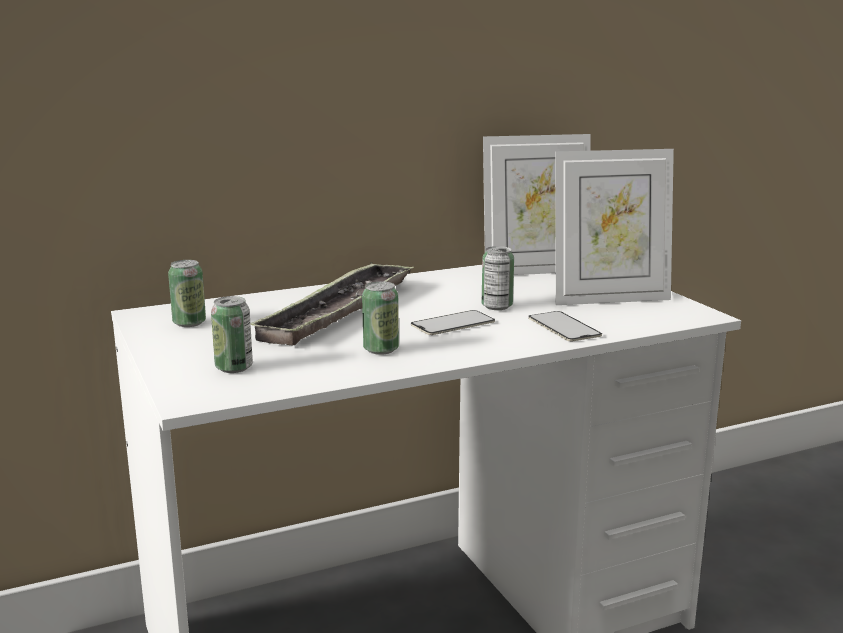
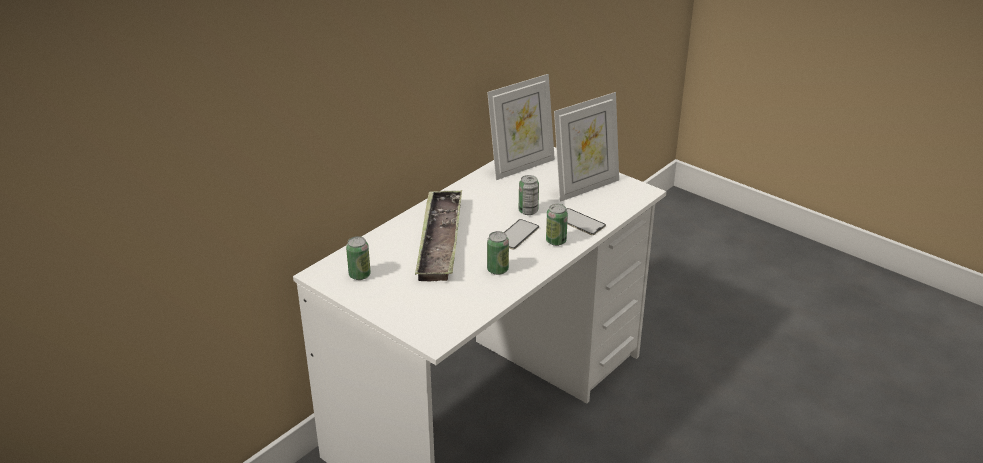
camera: 25 degrees left, 15 degrees up
can [211,296,253,373] -> can moved to [546,204,568,246]

